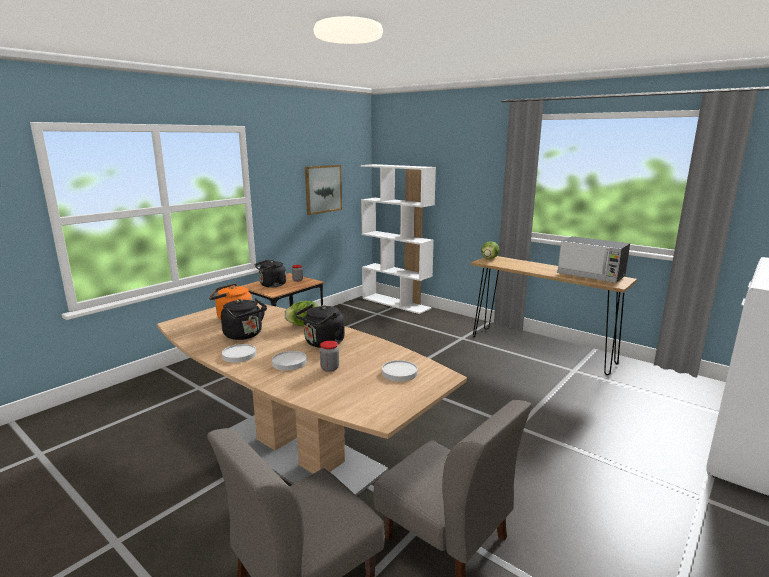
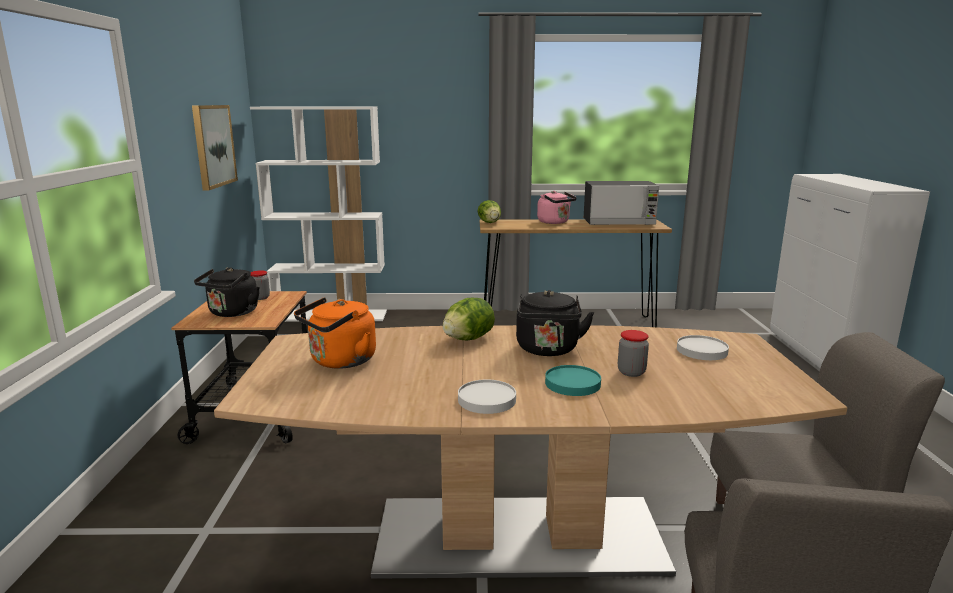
camera: 40 degrees left, 0 degrees up
black kettle [221,298,267,340] -> none
white plate [272,351,307,371] -> turquoise plate [545,365,601,396]
none -> pink kettle [537,191,577,224]

